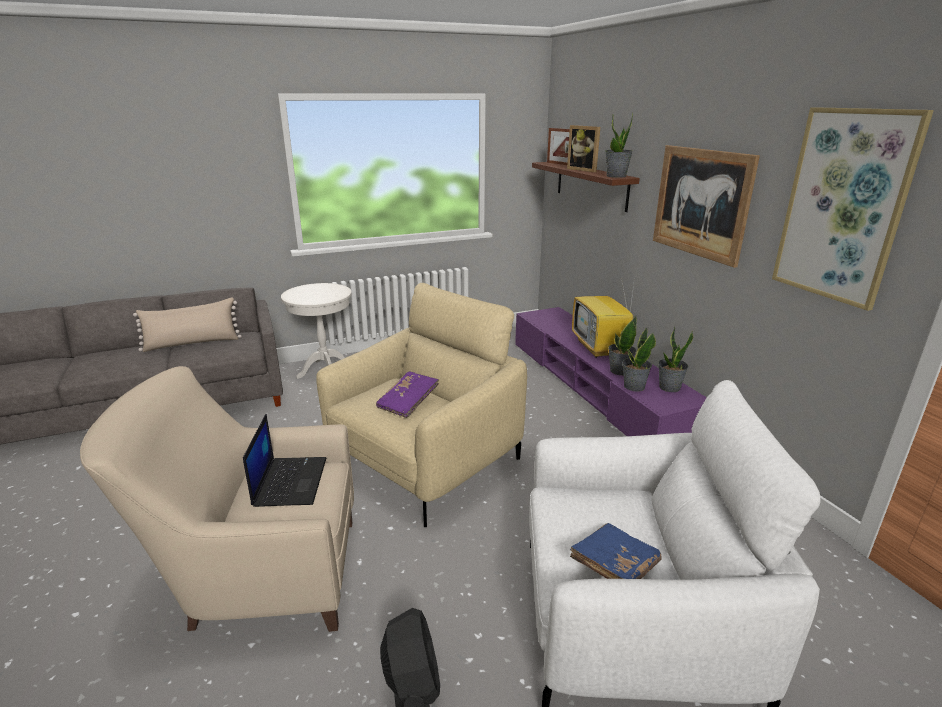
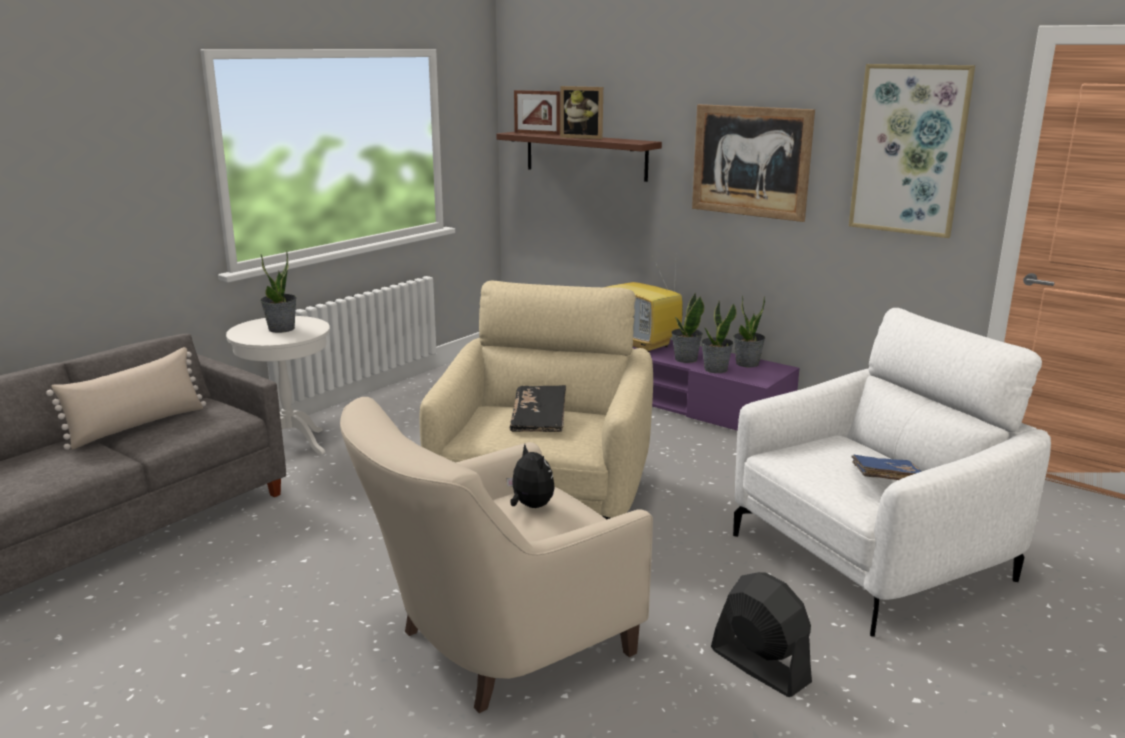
camera: 30 degrees left, 5 degrees down
laptop [243,414,326,507] -> plush toy [507,444,555,508]
purple book [376,371,439,418] -> black book [510,385,566,432]
potted plant [605,113,633,178] -> potted plant moved to [260,251,297,333]

